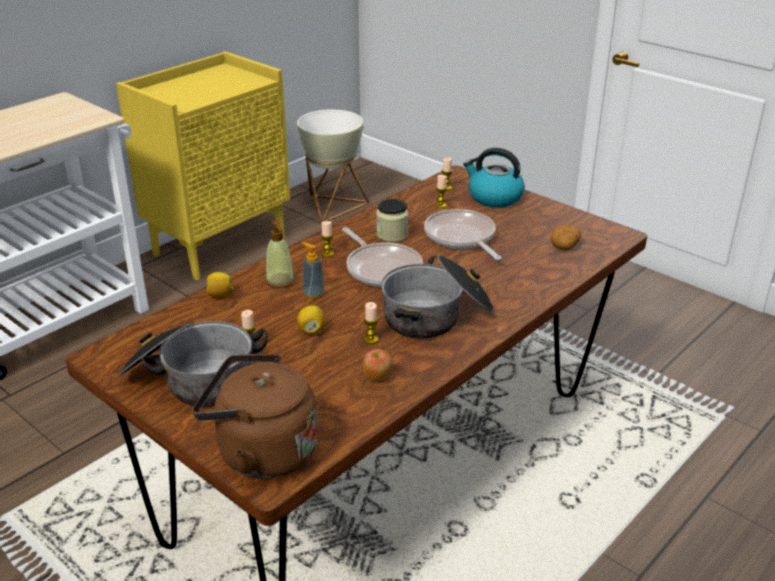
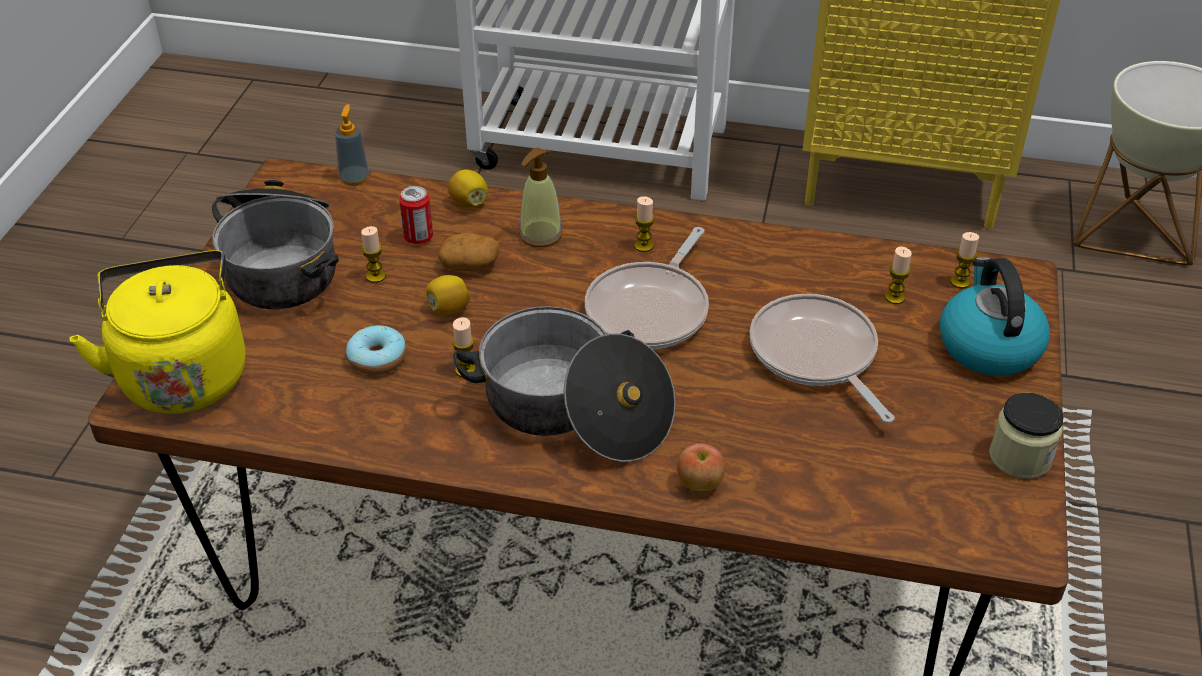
camera: 60 degrees right, 10 degrees up
brown kettle [193,354,318,479] -> yellow kettle [69,250,246,414]
soap dispenser [302,242,324,299] -> soap dispenser moved to [335,104,369,186]
apple [362,349,392,382] -> apple moved to [677,443,725,491]
jar [376,199,408,242] -> jar moved to [989,393,1064,479]
frying pan [424,209,502,260] -> frying pan turned 60 degrees counterclockwise [750,294,895,423]
potato [550,224,581,251] -> potato moved to [438,233,500,271]
none -> donut [346,325,406,375]
none -> can [399,186,433,244]

